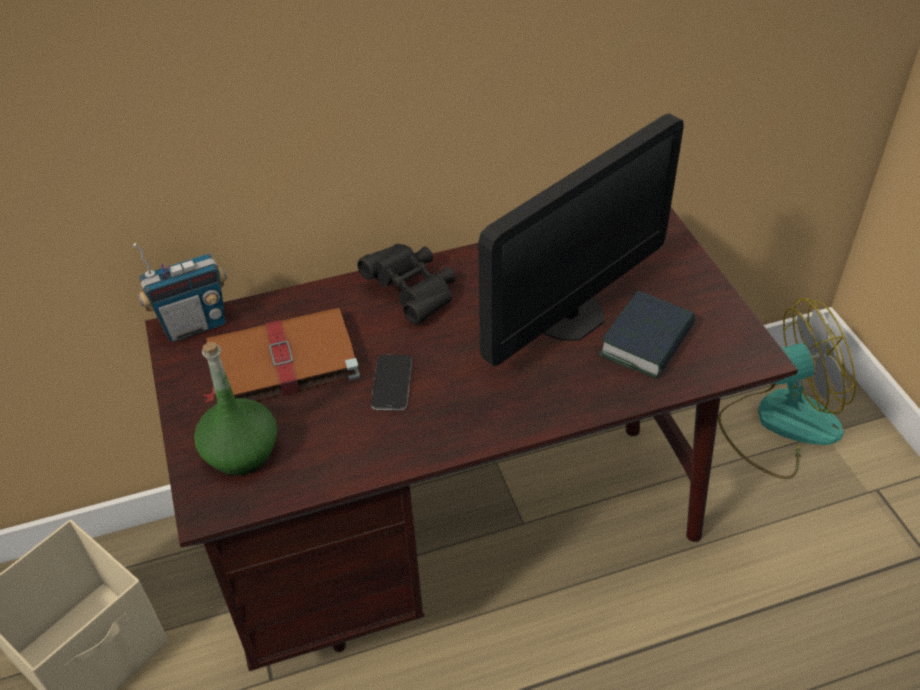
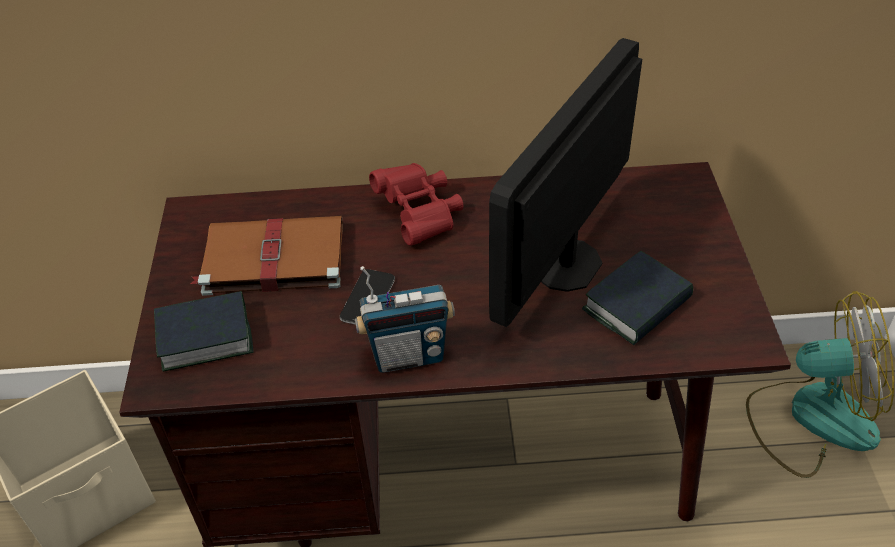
camera: 15 degrees right, 0 degrees up
radio [133,243,227,342] -> radio moved to [355,266,455,373]
green bottle [194,342,277,475] -> book [154,291,254,371]
black binoculars [357,244,455,324] -> red binoculars [369,163,463,246]
monitor [478,114,684,366] -> monitor turned 150 degrees clockwise [489,38,642,327]

